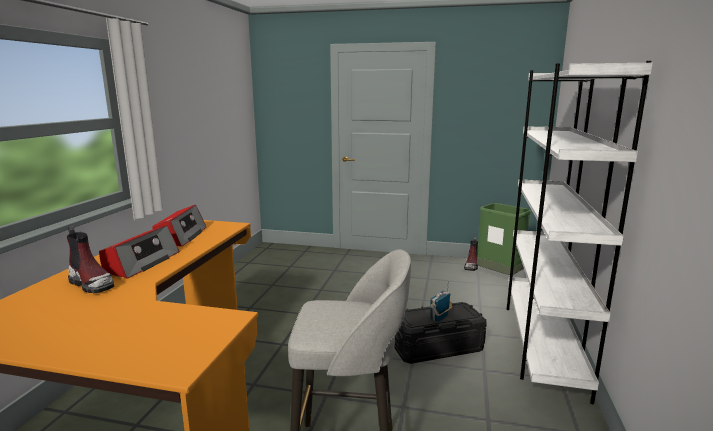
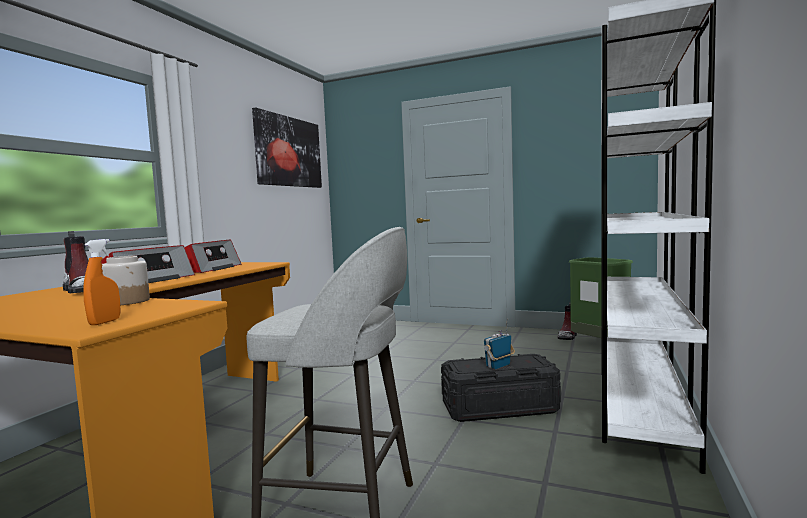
camera: 10 degrees right, 10 degrees down
none -> orange spray bottle [83,239,121,325]
none -> jar [102,256,150,305]
none -> picture [252,107,322,188]

